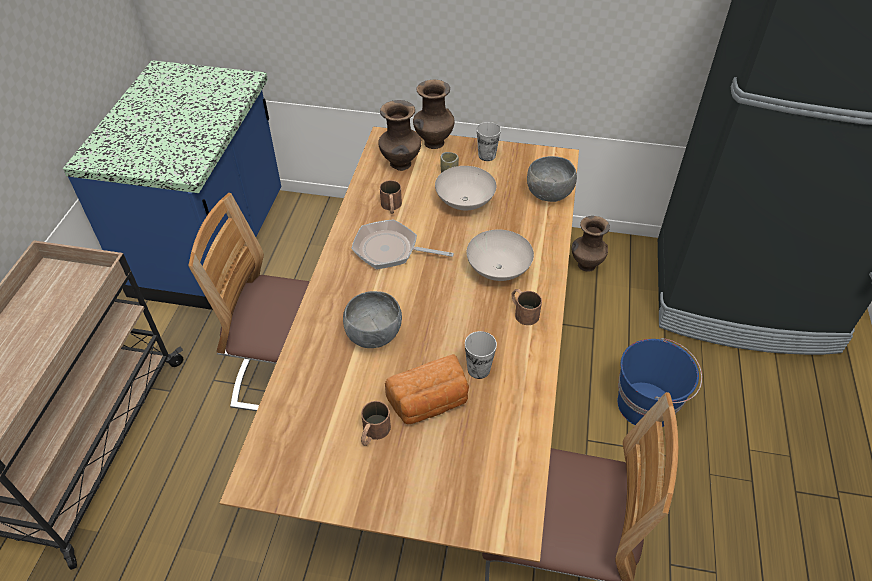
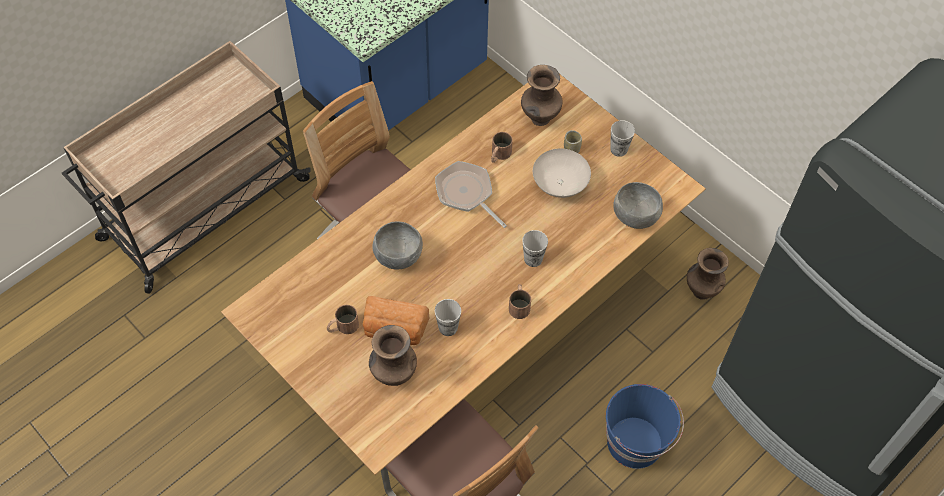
camera: 35 degrees right, 10 degrees up
brown vase [413,80,455,149] -> brown vase moved to [369,325,417,386]
white bowl [466,229,534,281] -> cup [522,230,548,267]

